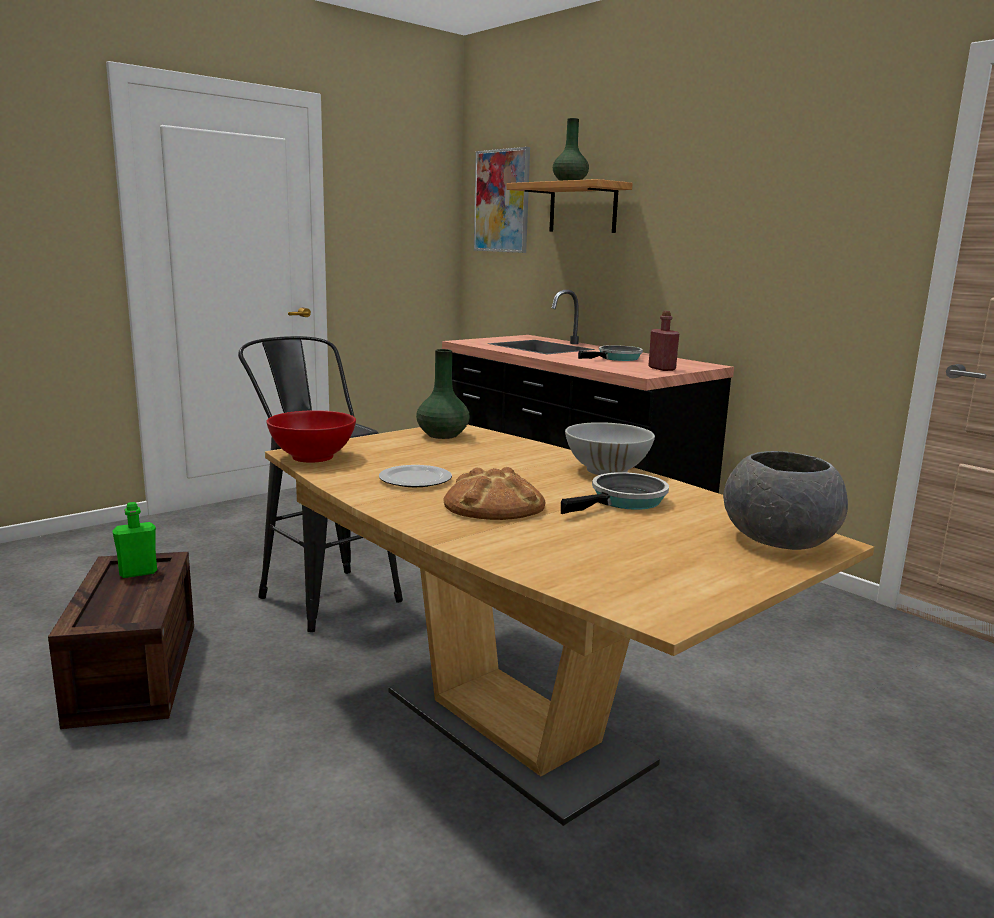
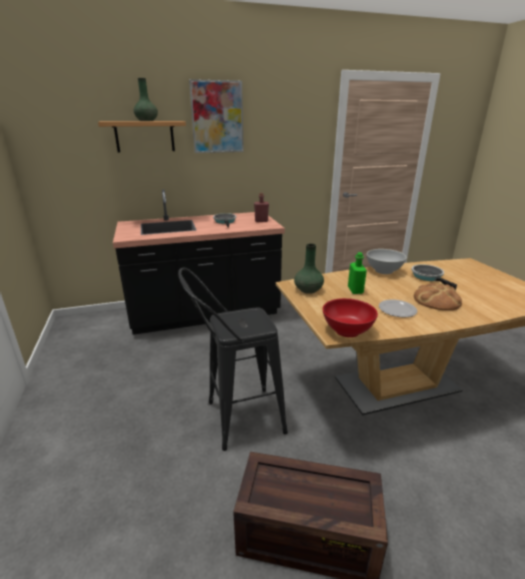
camera: 65 degrees left, 10 degrees up
green bottle [112,502,157,578] -> green bottle moved to [348,252,367,294]
picture [474,147,530,253] -> picture moved to [189,79,244,153]
grey bowl [723,451,848,550] -> none

